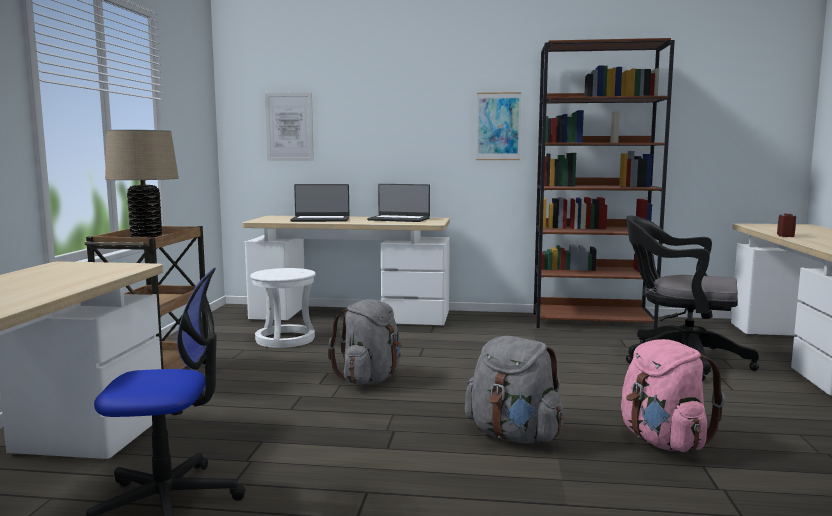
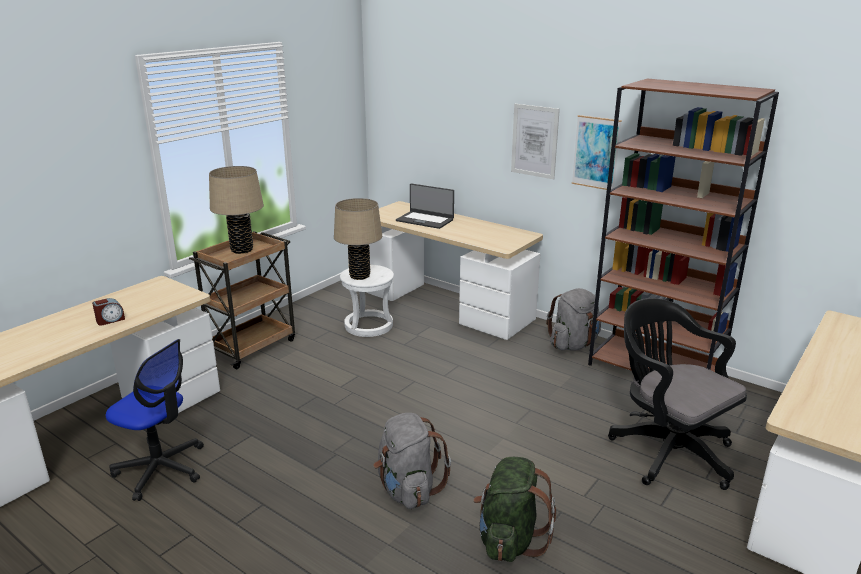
camera: 30 degrees right, 15 degrees up
picture [265,92,314,161] -> picture moved to [511,104,560,179]
grey backpack [328,299,402,384] -> grey backpack moved to [546,288,601,351]
laptop [367,184,430,222] -> none
pink backpack [621,339,725,452] -> green backpack [473,457,556,562]
alarm clock [777,214,796,237] -> alarm clock moved to [92,298,125,326]
none -> beige table lamp [334,198,382,280]

